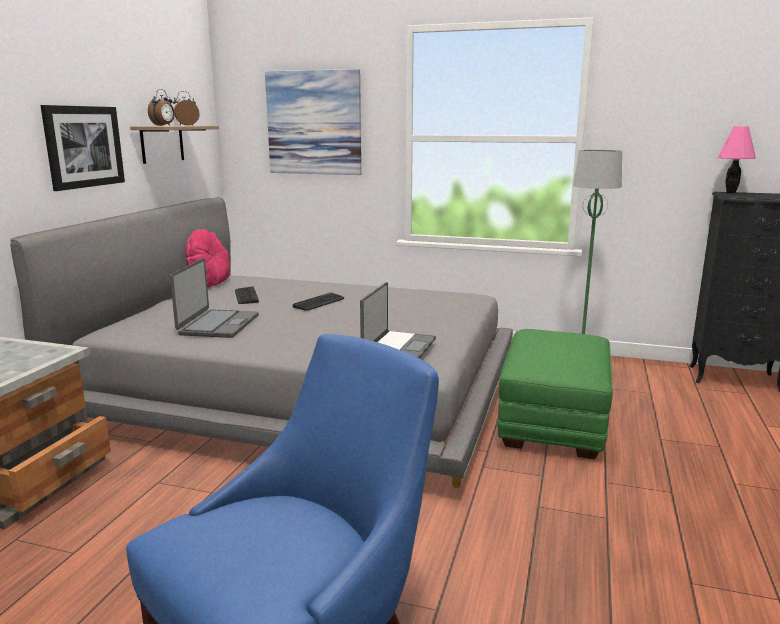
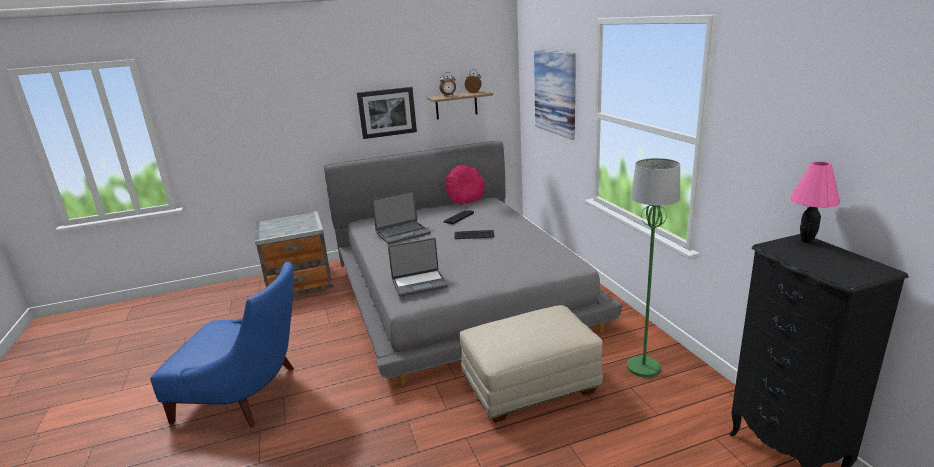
camera: 55 degrees right, 5 degrees up
green ottoman [497,329,613,459] -> beige ottoman [460,305,603,423]

